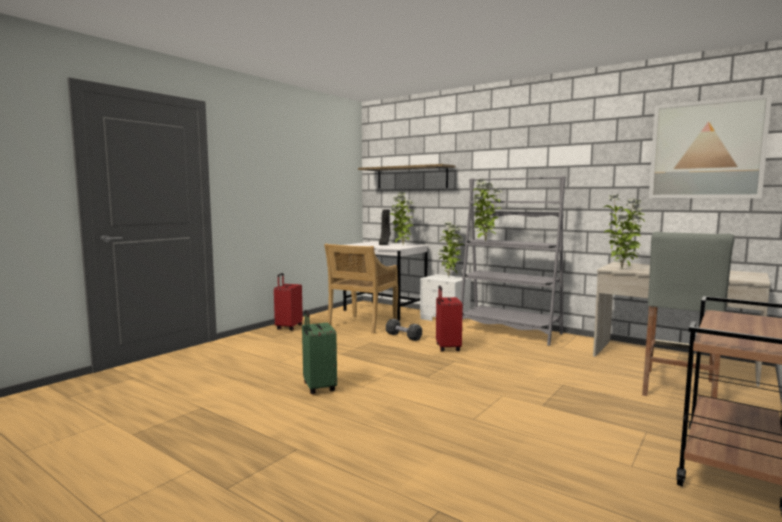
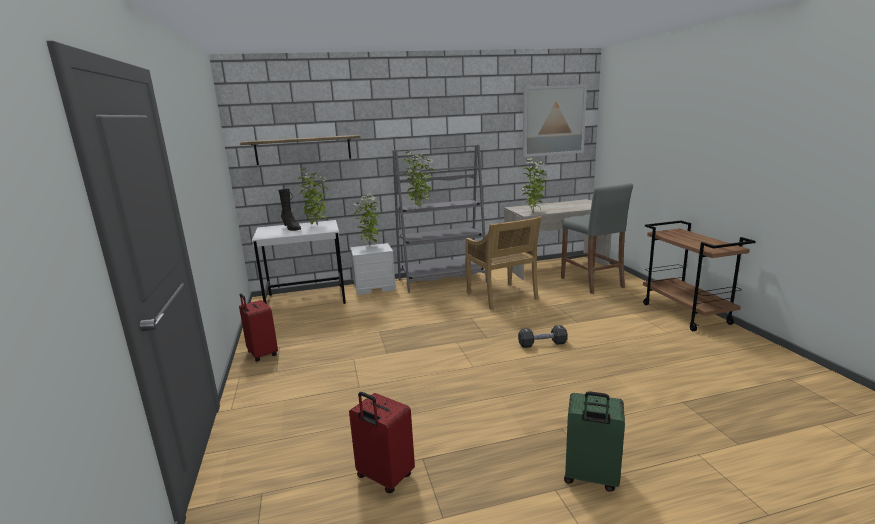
camera: 50 degrees left, 10 degrees up
green suitcase [302,310,337,394] -> green suitcase moved to [564,391,625,492]
beige chair [324,244,398,334] -> beige chair moved to [465,217,541,310]
black dumbbell [386,319,422,341] -> black dumbbell moved to [518,325,568,348]
red suitcase [436,285,463,352] -> red suitcase moved to [349,392,415,493]

